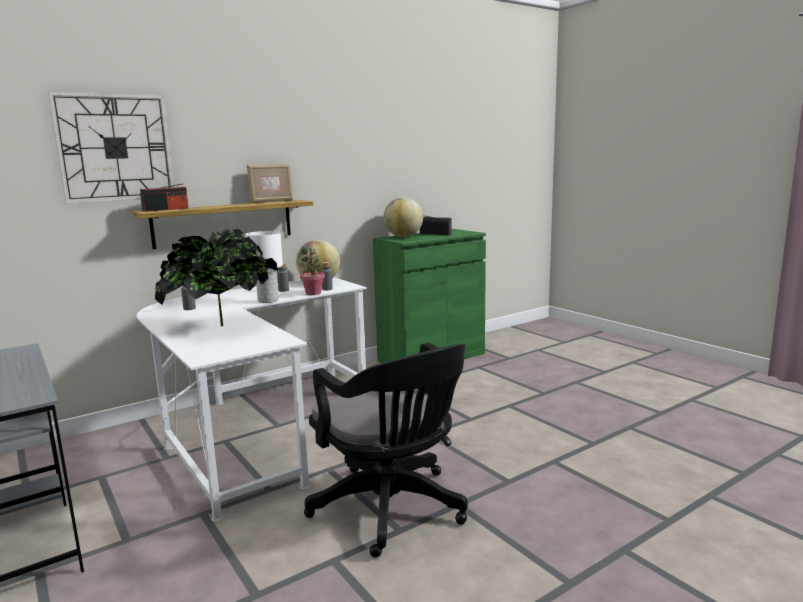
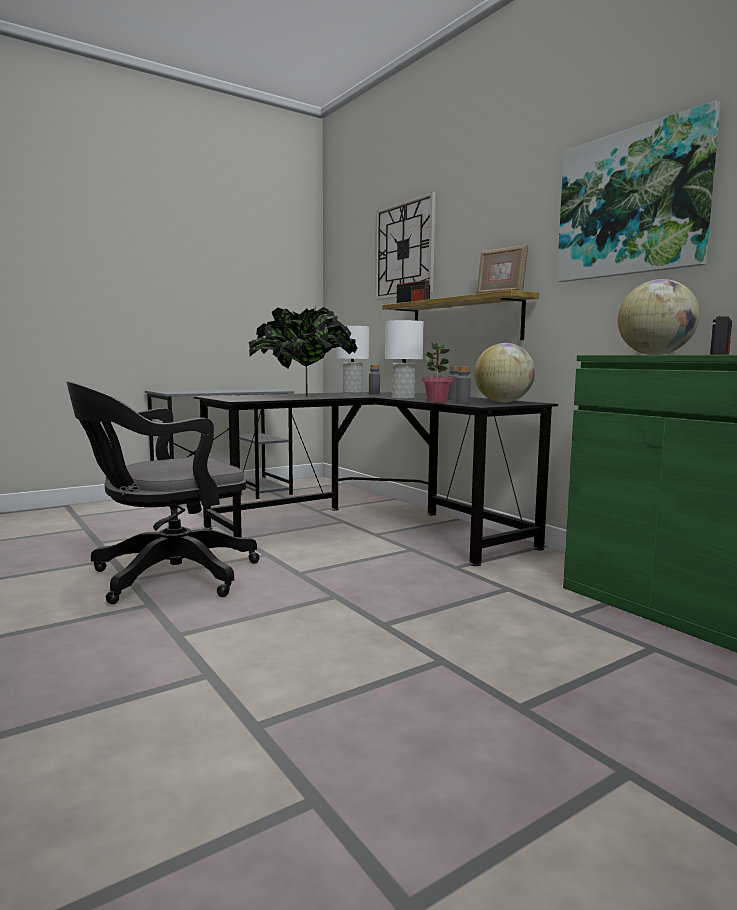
camera: 90 degrees right, 5 degrees down
white desk [137,277,367,522] -> black desk [193,392,558,566]
none -> white table lamp [337,326,369,393]
none -> picture [557,100,720,282]

